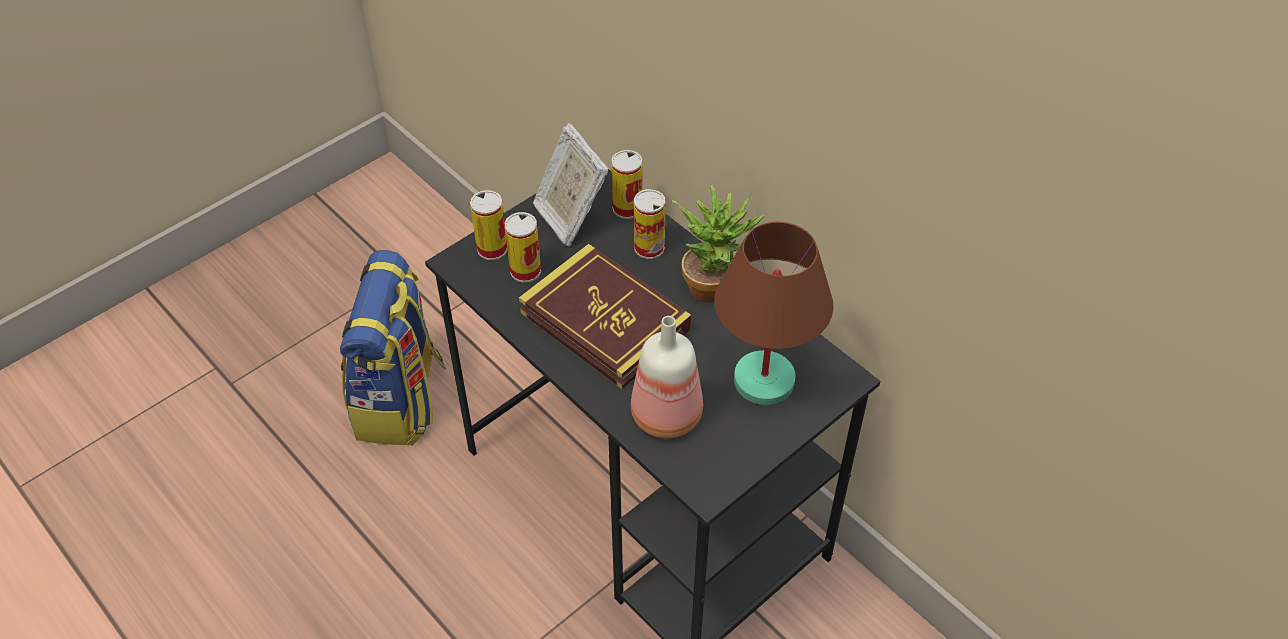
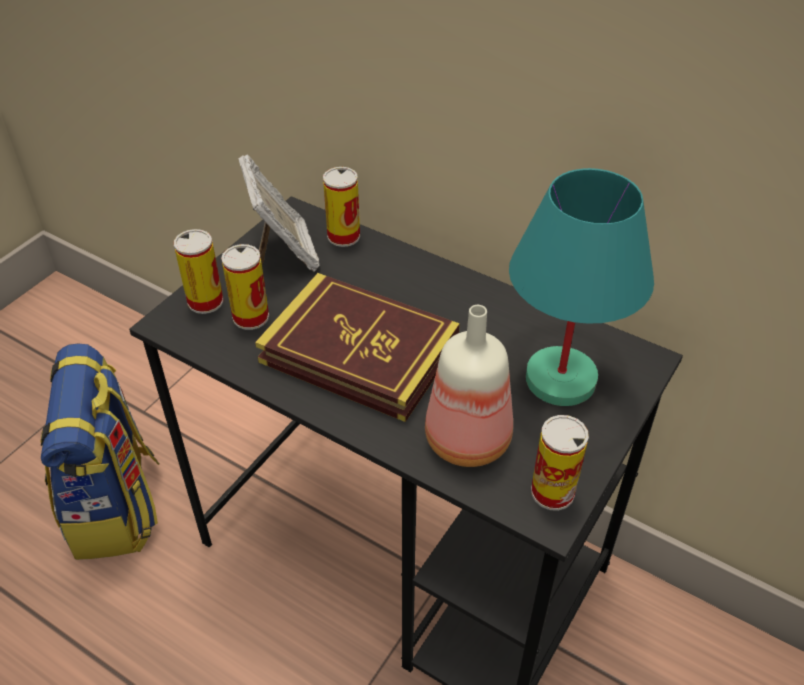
camera: 15 degrees left, 5 degrees down
picture frame [533,123,609,247] -> picture frame turned 150 degrees counterclockwise [238,154,320,272]
can [634,189,666,259] -> can moved to [531,415,589,511]
potted plant [672,185,765,302] -> none
brown table lamp [714,222,833,405] -> turquoise table lamp [509,168,654,406]

